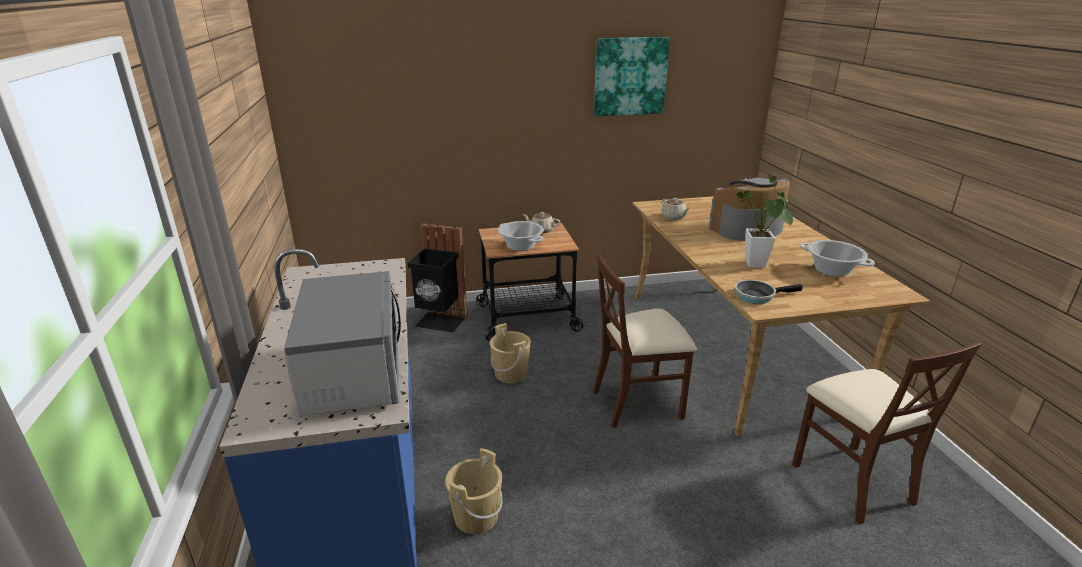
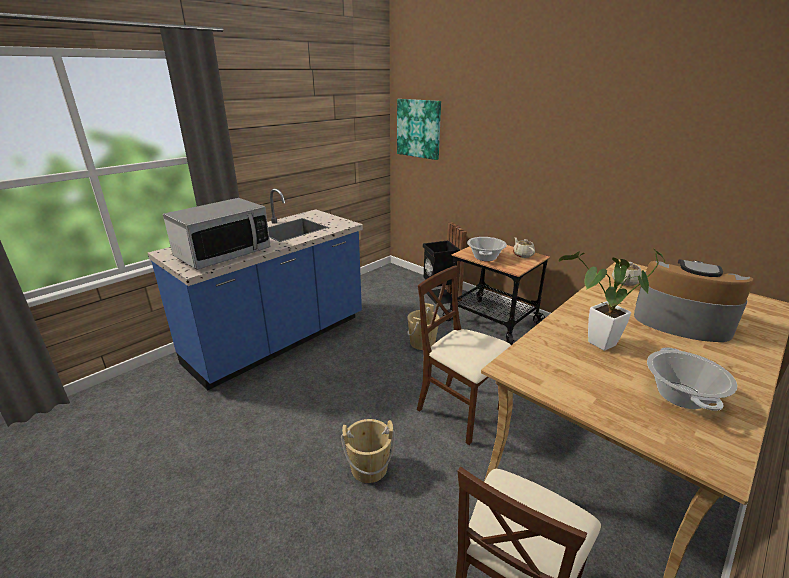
camera: 55 degrees right, 0 degrees up
beige bucket [445,448,503,534] -> beige bucket moved to [341,419,395,483]
picture [594,37,670,116] -> picture moved to [397,99,441,160]
frying pan [734,280,803,304] -> none

